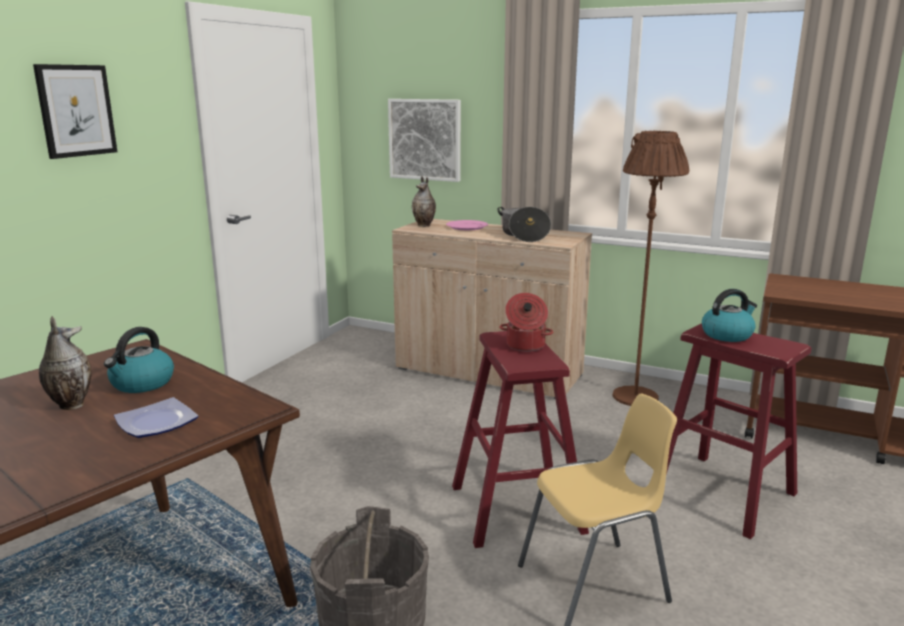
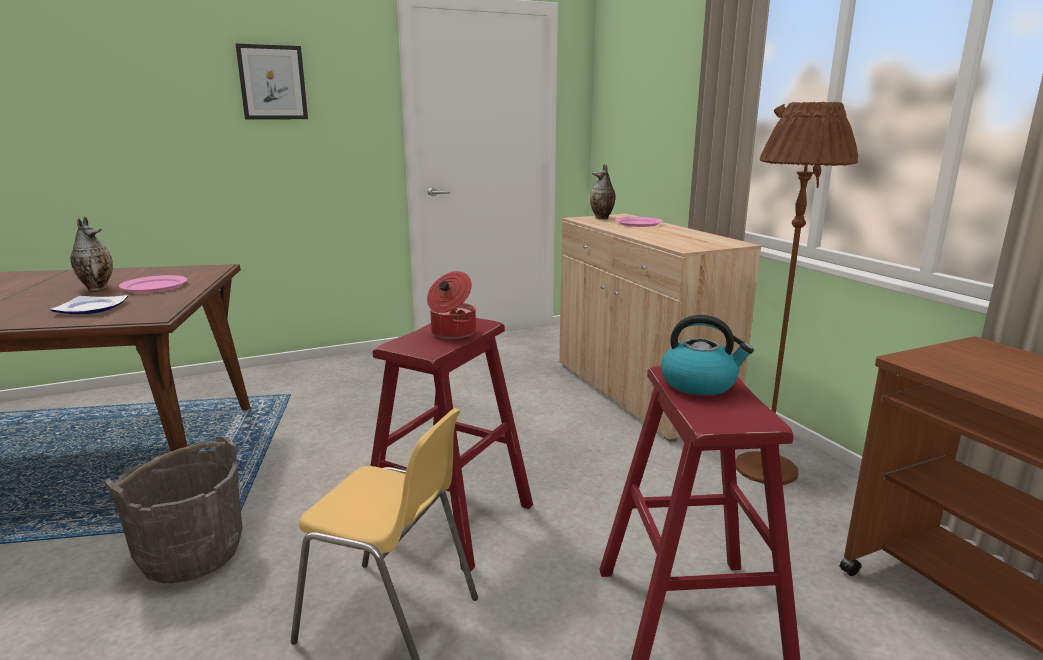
camera: 40 degrees right, 0 degrees up
kettle [104,327,174,393] -> pink plate [119,275,187,293]
picture [388,99,461,182] -> none
cooking pot [498,207,551,242] -> none

